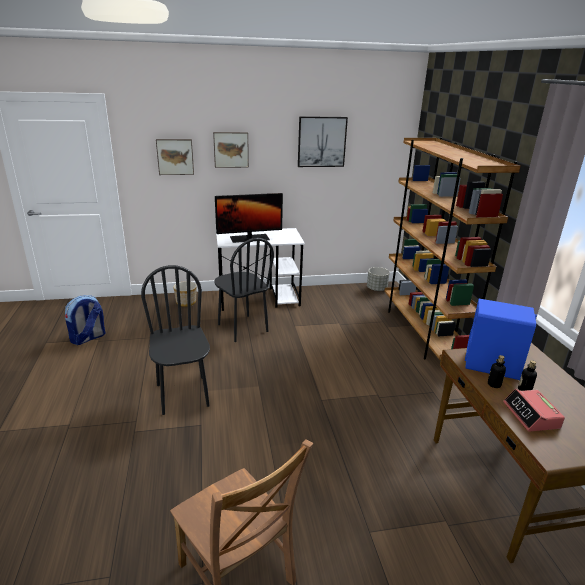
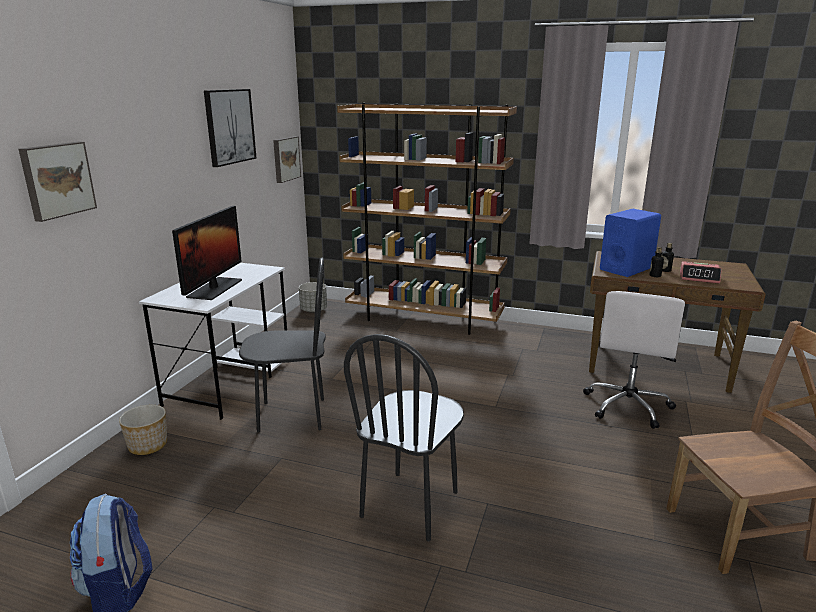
camera: 60 degrees left, 5 degrees down
black chair [141,265,210,415] -> black chair turned 75 degrees counterclockwise [344,334,464,541]
picture [213,132,249,168] -> picture moved to [273,136,301,183]
none -> white office chair [583,291,685,429]

